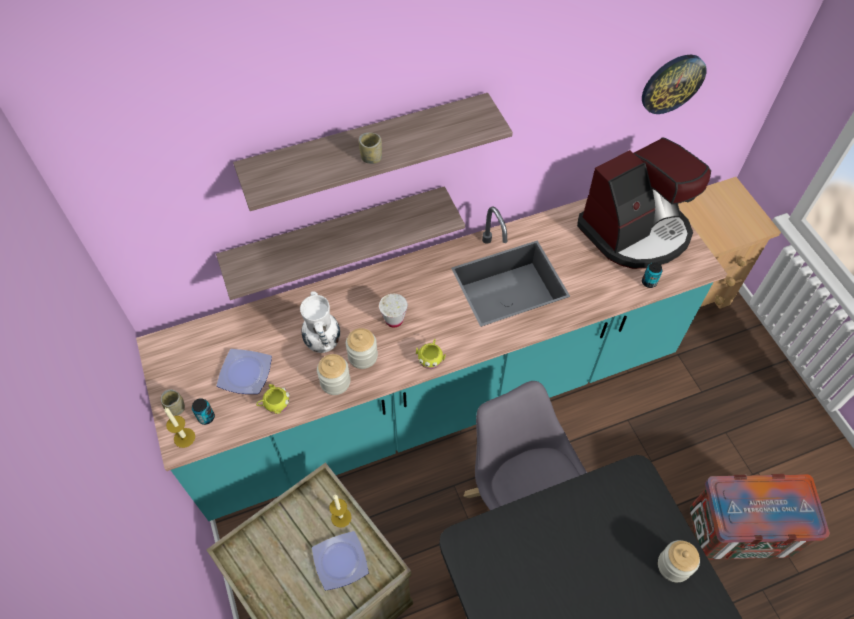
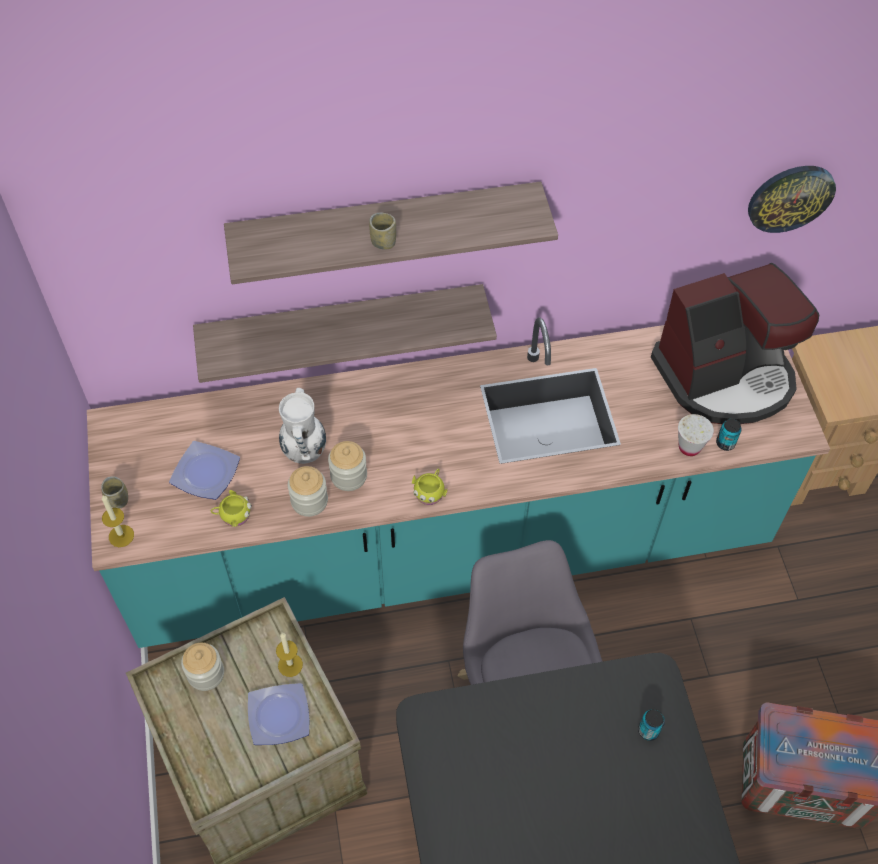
camera: 10 degrees right, 0 degrees up
can [192,398,215,425] -> can moved to [638,709,665,741]
white cup [379,294,408,327] -> white cup moved to [678,414,714,456]
jar [658,540,700,582] -> jar moved to [181,643,224,691]

